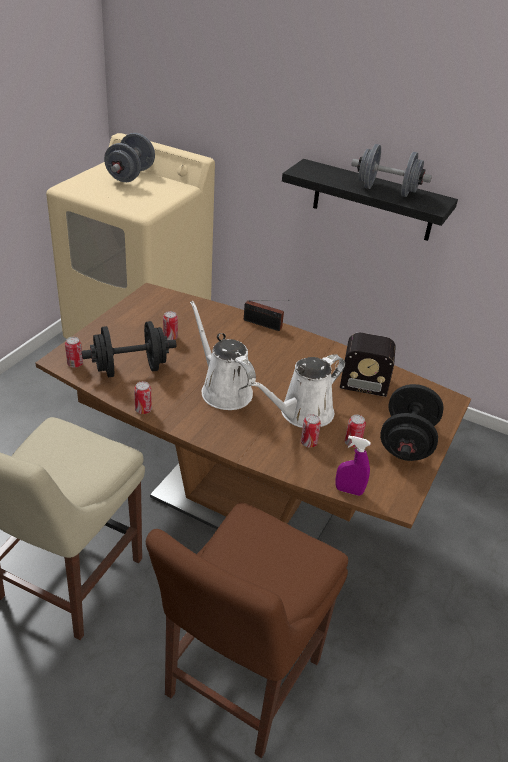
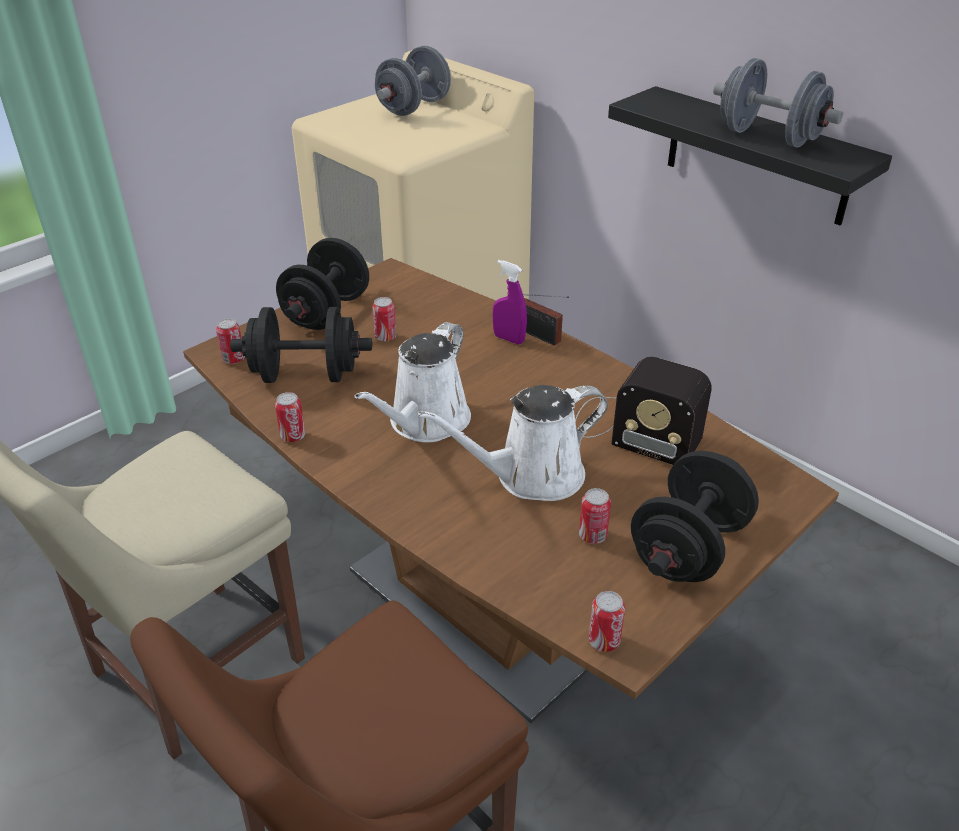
camera: 20 degrees right, 0 degrees up
white watering can [190,301,256,410] -> white watering can turned 135 degrees counterclockwise [355,322,471,442]
can [301,414,321,448] -> can moved to [589,591,625,652]
purple spray bottle [335,436,371,496] -> purple spray bottle moved to [493,260,527,344]
none -> black dumbbell [276,238,369,330]

